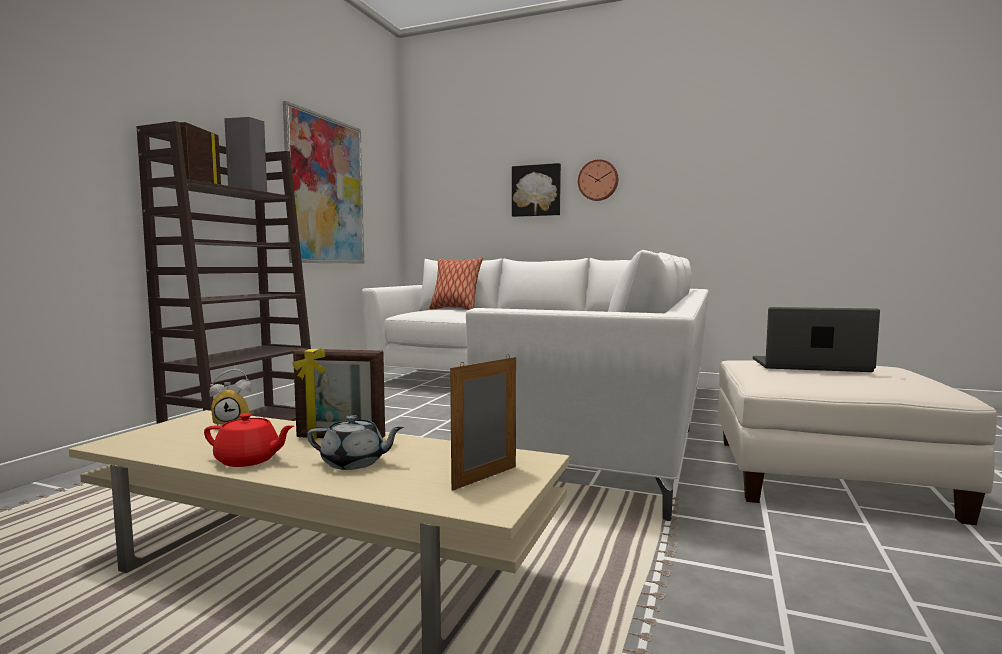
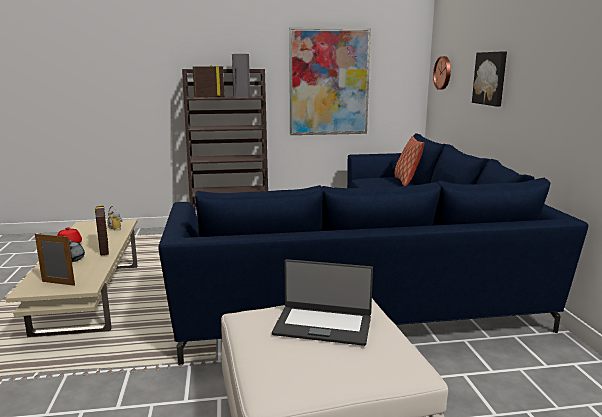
camera: 60 degrees right, 10 degrees up
white sofa [362,250,709,521] -> blue sofa [158,133,588,365]
wall clock [578,159,618,201] -> wall clock moved to [433,56,451,90]
laptop [753,307,880,372] -> laptop turned 120 degrees clockwise [272,259,373,346]

